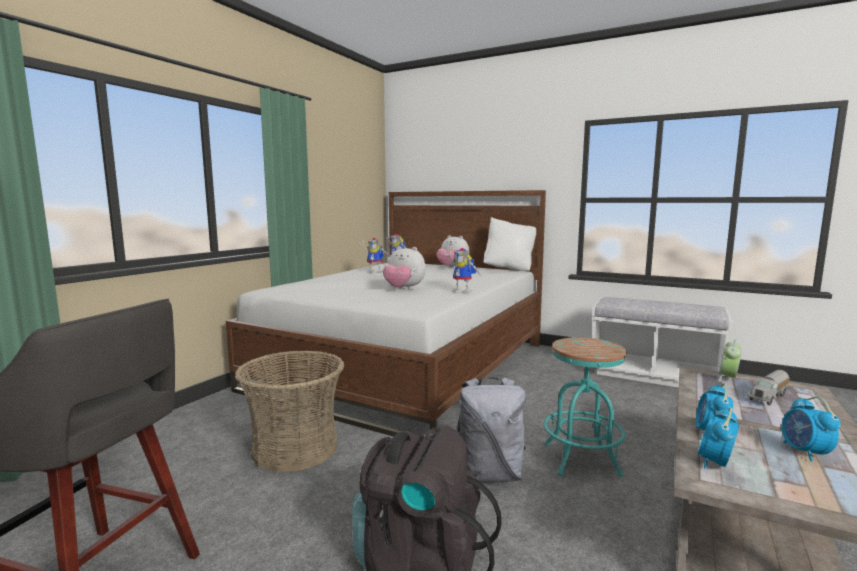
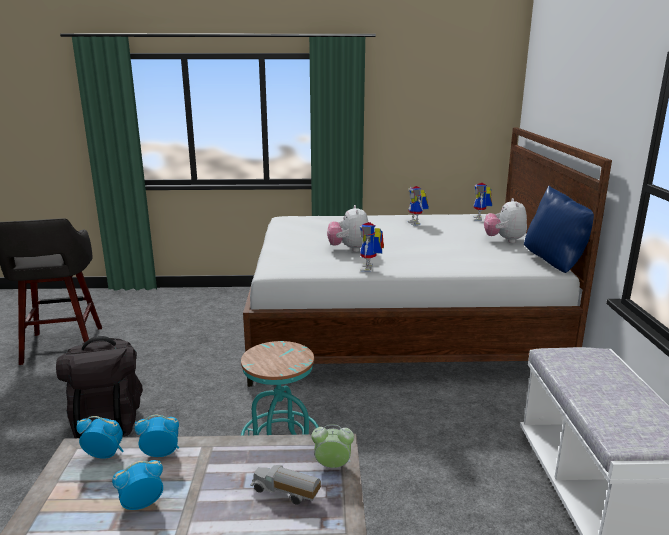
camera: 60 degrees right, 10 degrees up
basket [235,350,344,472] -> none
grey backpack [457,377,526,482] -> none
white pillow [484,217,536,271] -> blue pillow [524,186,604,273]

